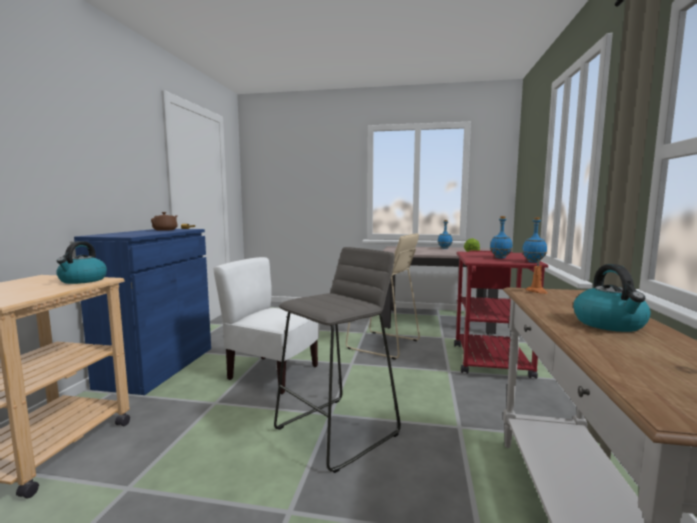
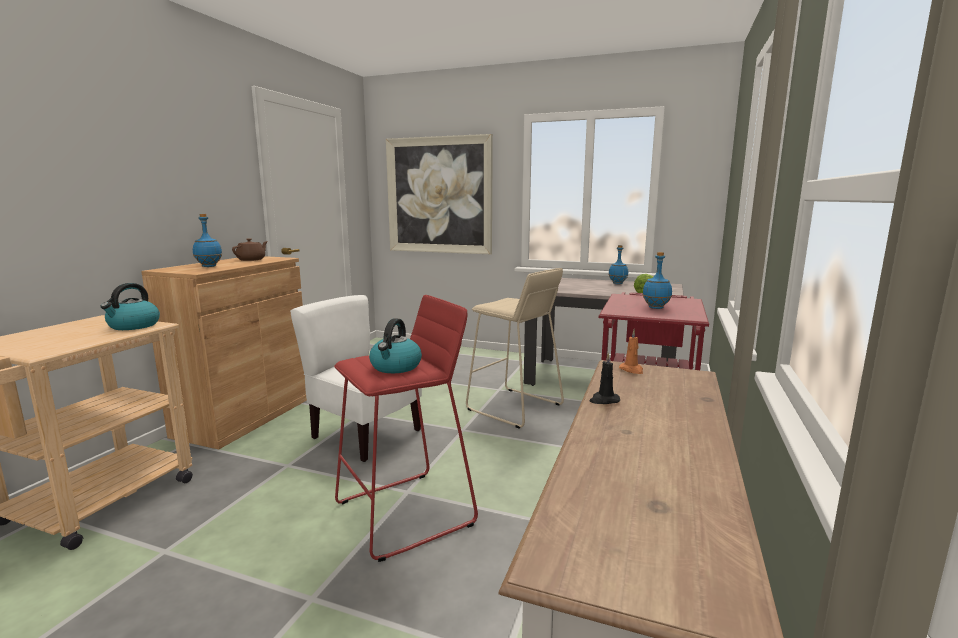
camera: 10 degrees right, 5 degrees up
blue cabinet [74,229,211,395] -> brown cabinet [141,256,307,449]
grey stool [274,247,401,473] -> red stool [334,295,478,562]
blue bottle [522,217,547,263] -> blue bottle moved to [193,214,222,267]
kettle [573,264,651,332] -> kettle moved to [369,318,422,373]
none -> picture [386,134,493,254]
none -> black candle [589,353,620,404]

